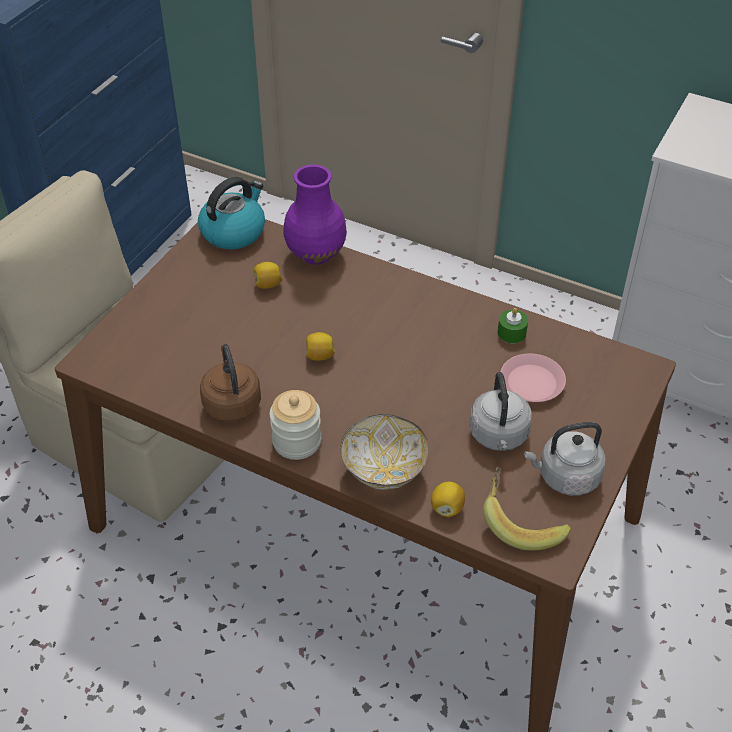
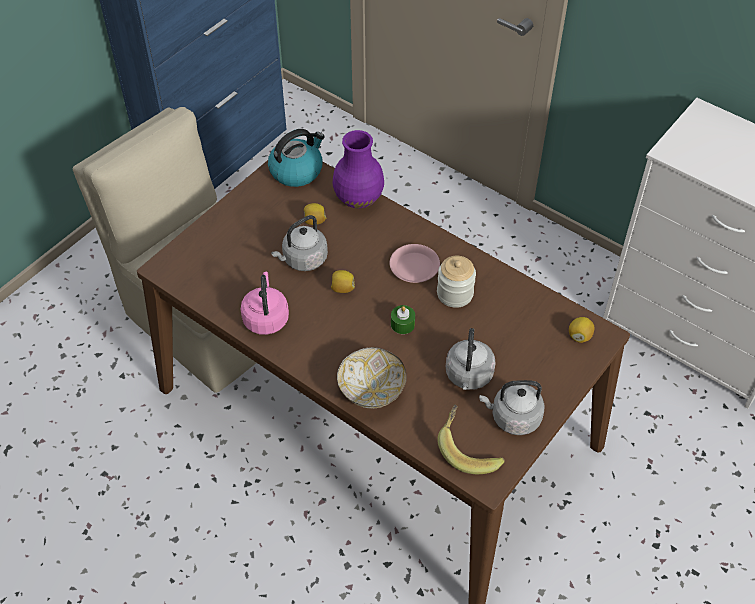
camera: 10 degrees right, 5 degrees up
brown kettle [200,344,261,422] -> pink kettle [241,272,289,335]
jar [270,390,321,460] -> jar moved to [437,256,476,308]
lemon [431,482,465,517] -> lemon moved to [569,317,594,343]
green candle [498,308,528,343] -> green candle moved to [391,305,415,334]
pink plate [500,354,566,402] -> pink plate moved to [389,244,440,283]
none -> grey kettle [271,215,328,271]

